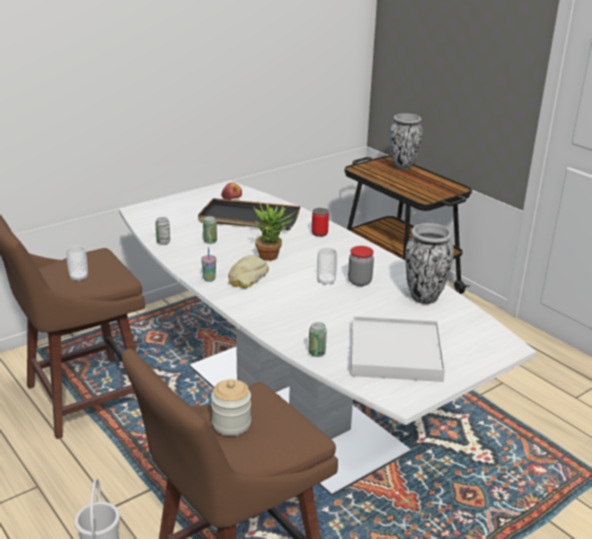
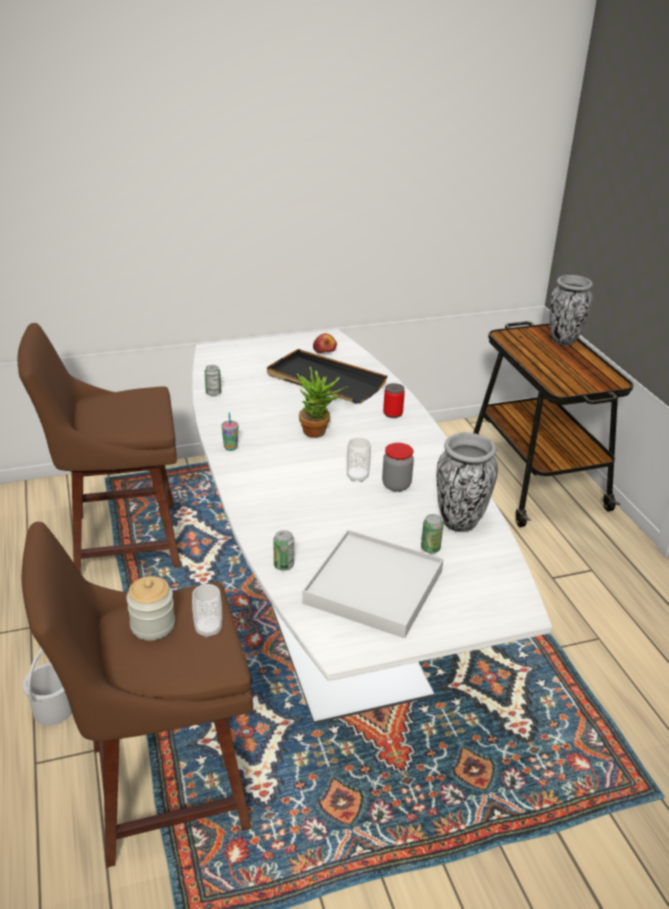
camera: 20 degrees right, 5 degrees up
cup [66,245,88,282] -> cup moved to [192,584,222,638]
can [203,216,217,244] -> can moved to [421,514,443,553]
bread [228,255,269,289] -> none

